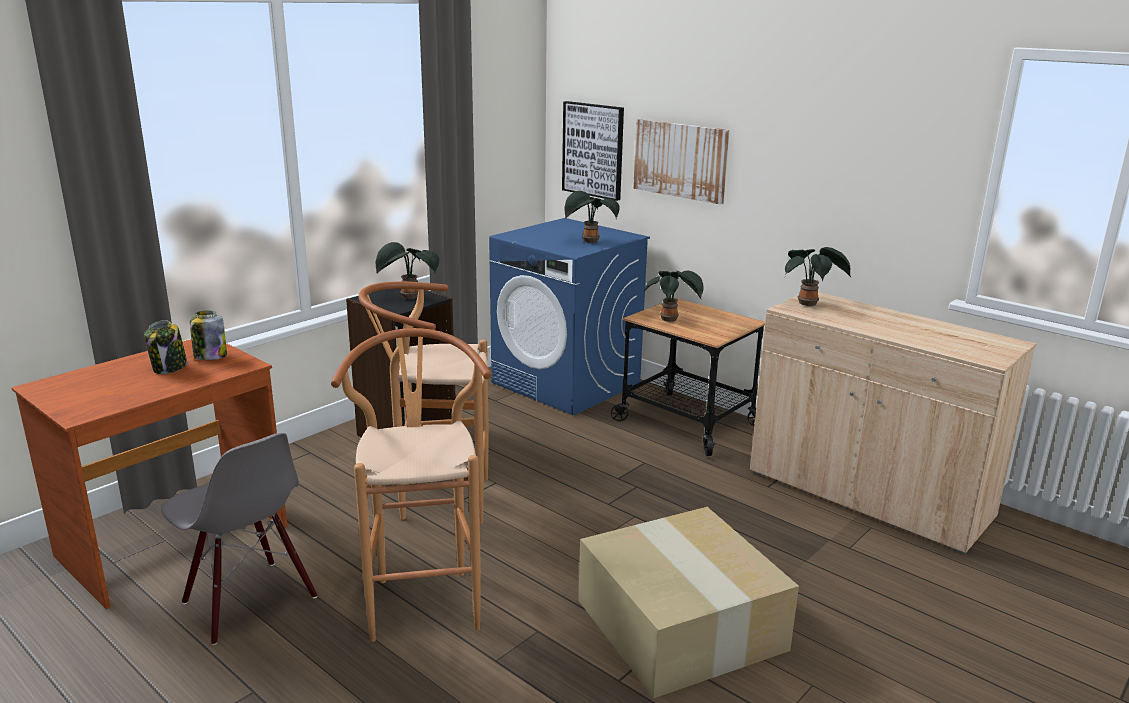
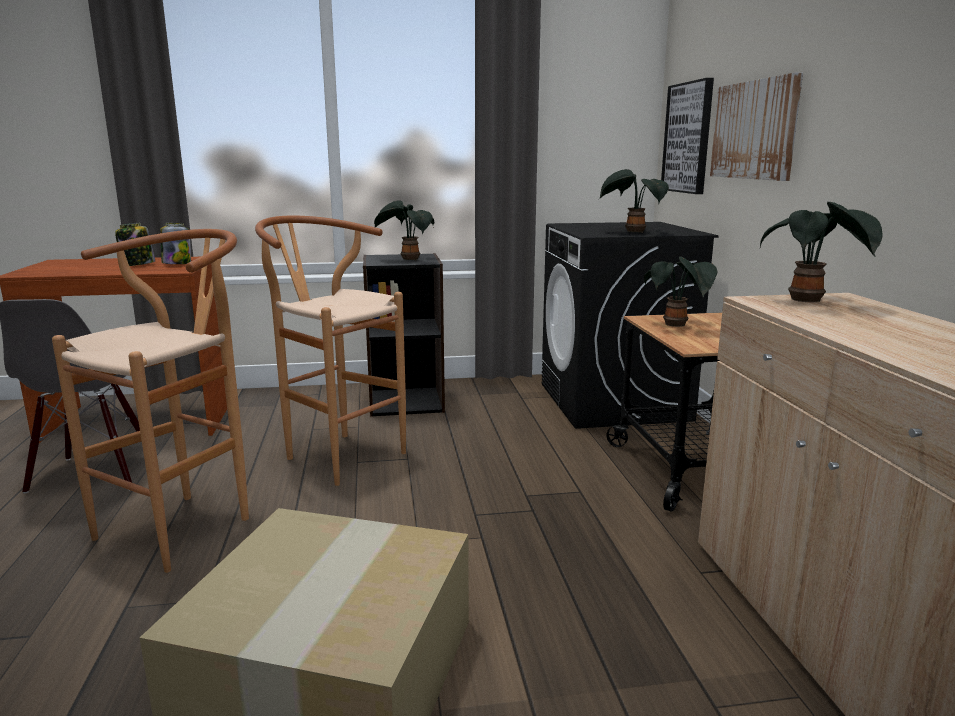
camera: 40 degrees right, 5 degrees down
blue washing machine [489,218,650,415] -> black washing machine [542,222,719,429]

